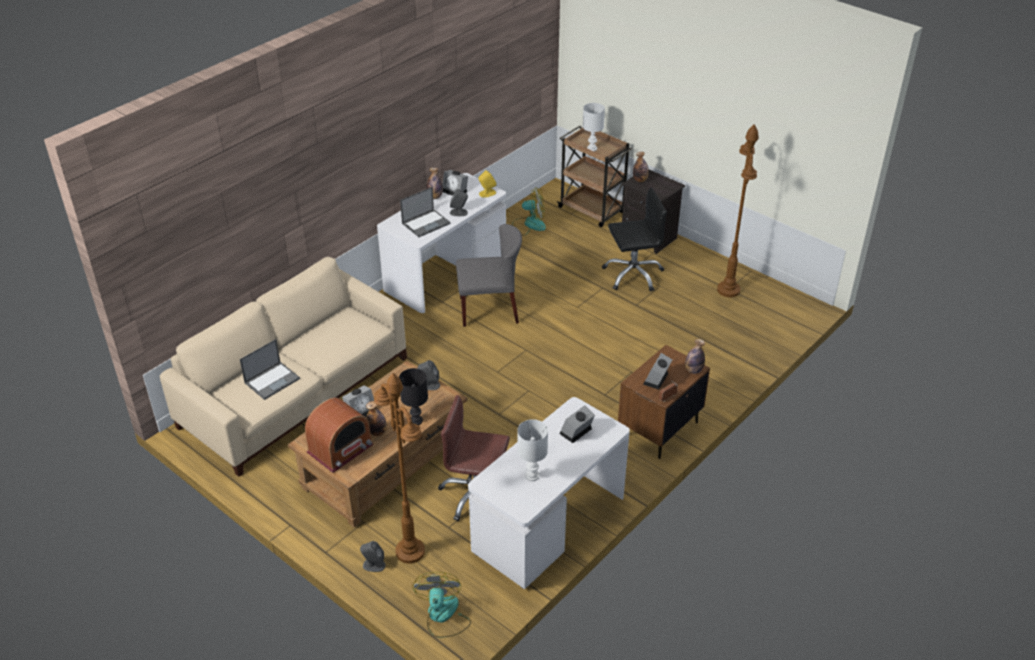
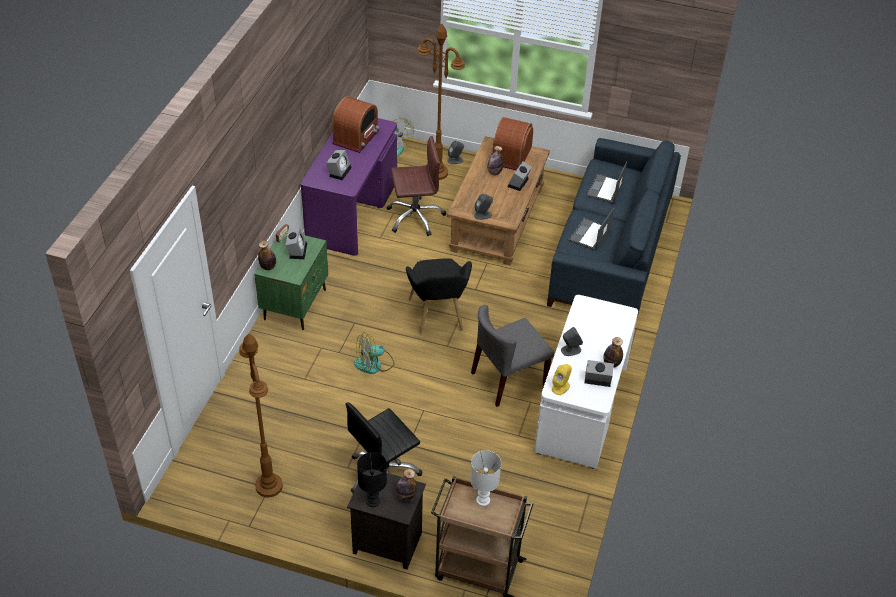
camera: 155 degrees right, 5 degrees up
beige sofa [160,257,407,477] -> blue sofa [547,138,681,317]
black table lamp [399,368,428,425] -> black table lamp moved to [357,452,387,507]
laptop [400,187,451,237] -> laptop moved to [569,208,614,251]
white desk [468,397,630,589] -> purple desk [301,118,397,256]
fan [512,187,546,236] -> fan moved to [354,332,395,374]
white table lamp [517,419,548,481] -> radio [332,96,380,153]
brown nightstand [618,345,710,459] -> green nightstand [254,235,328,330]
none -> black armchair [406,259,472,334]

